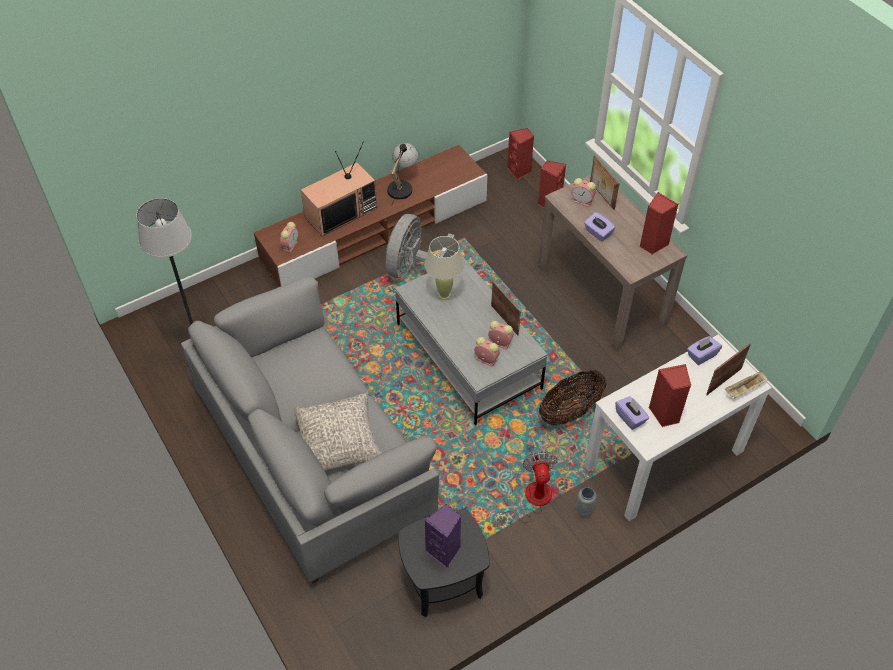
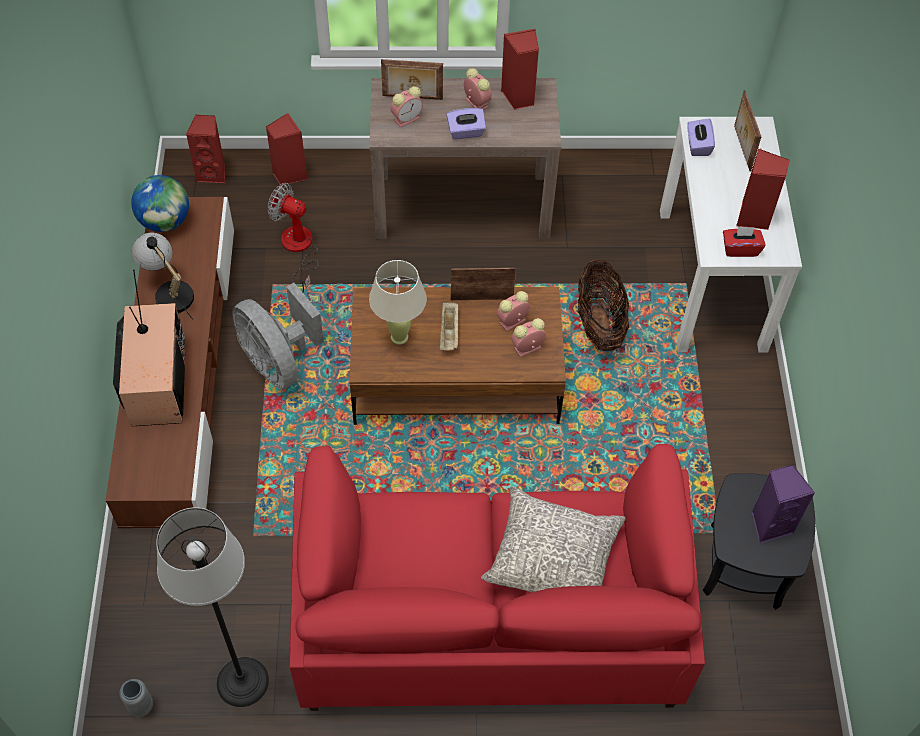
camera: 60 degrees left, 5 degrees up
grey sofa [181,276,440,584] -> red sofa [289,444,705,711]
alarm clock [280,222,298,253] -> alarm clock moved to [464,68,492,110]
grey coffee table [395,257,547,425] -> brown coffee table [350,287,566,425]
fan [493,451,557,527] -> fan moved to [268,183,319,292]
grey vase [576,487,597,517] -> grey vase moved to [120,679,153,717]
purple tissue box [615,396,649,430] -> red tissue box [723,226,766,257]
beige tray [725,371,768,399] -> beige tray moved to [440,302,459,351]
none -> globe [131,175,189,232]

